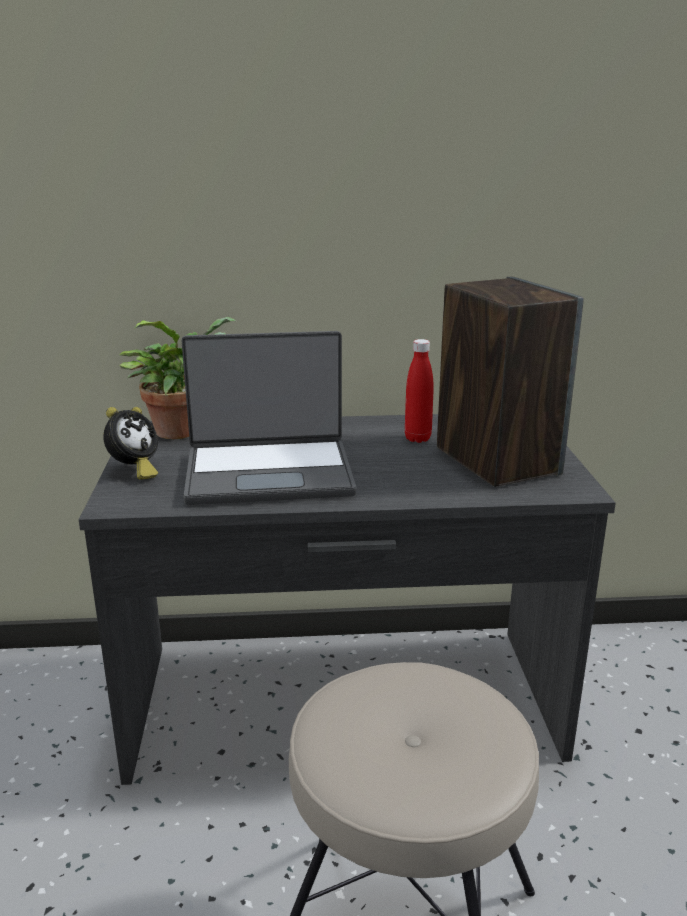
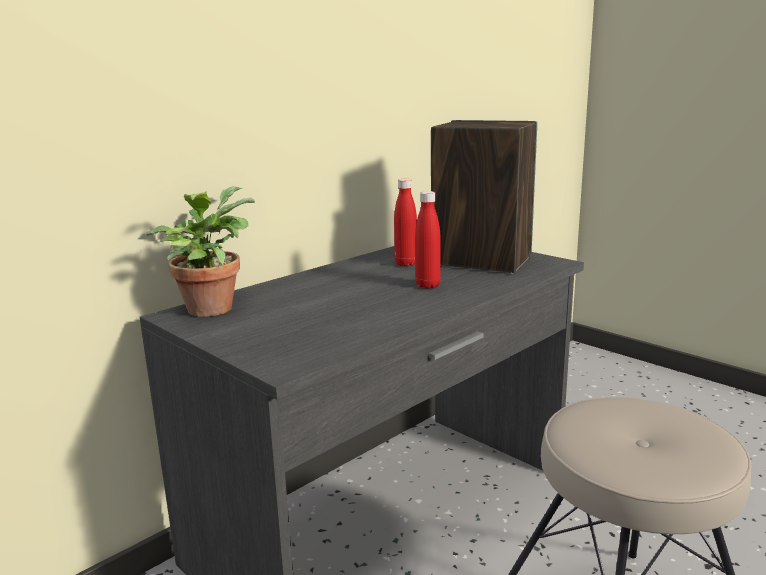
camera: 40 degrees left, 5 degrees down
alarm clock [103,407,158,480] -> none
laptop [181,331,357,505] -> none
none -> red bottle [415,191,441,288]

